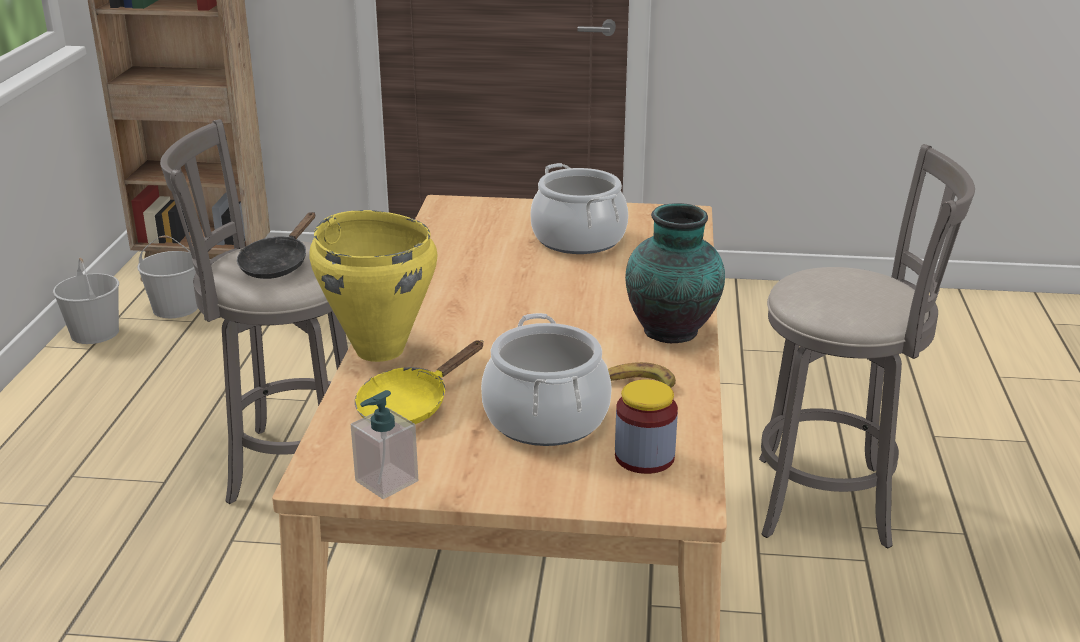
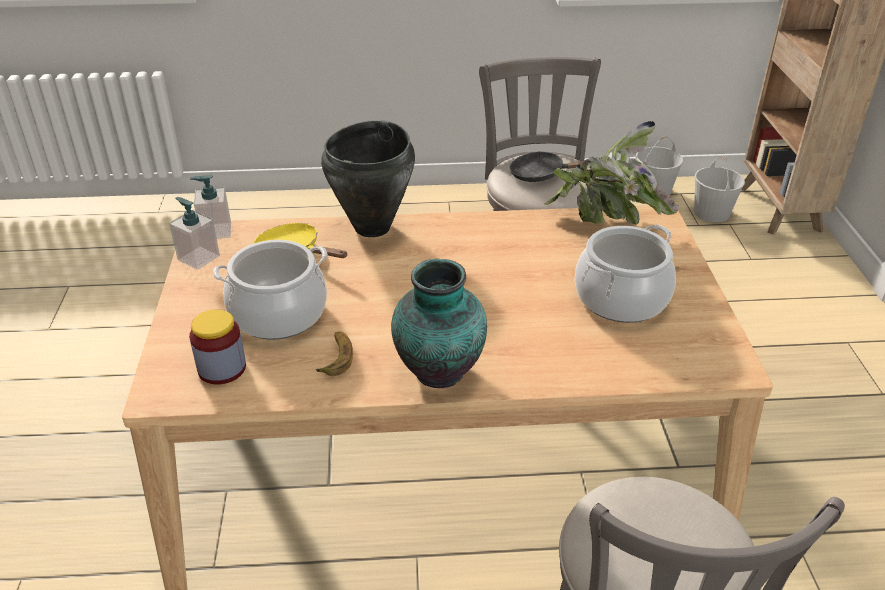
camera: 80 degrees right, 10 degrees up
yellow cooking pot [309,210,438,362] -> black cooking pot [321,120,415,237]
none -> soap dispenser [190,175,231,239]
none -> potted plant [544,121,679,225]

